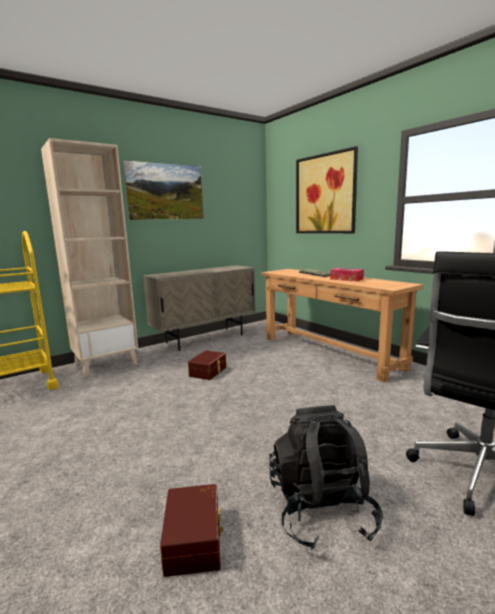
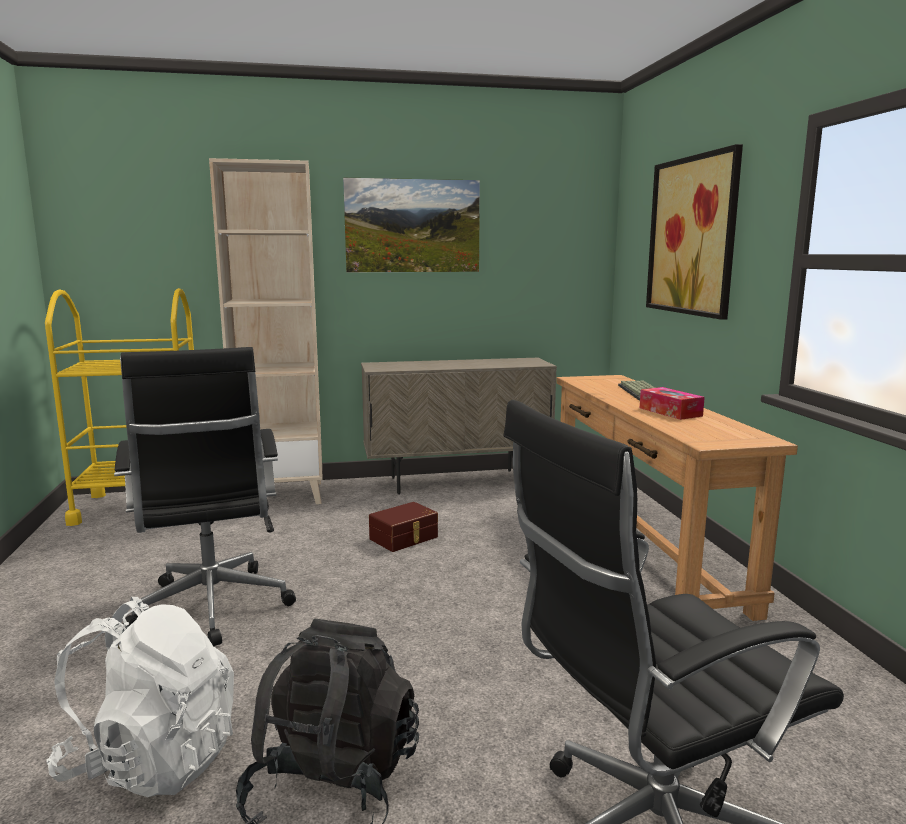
camera: 25 degrees right, 0 degrees up
brown storage box [160,484,224,577] -> white backpack [46,597,234,797]
none -> black office chair [114,347,296,647]

